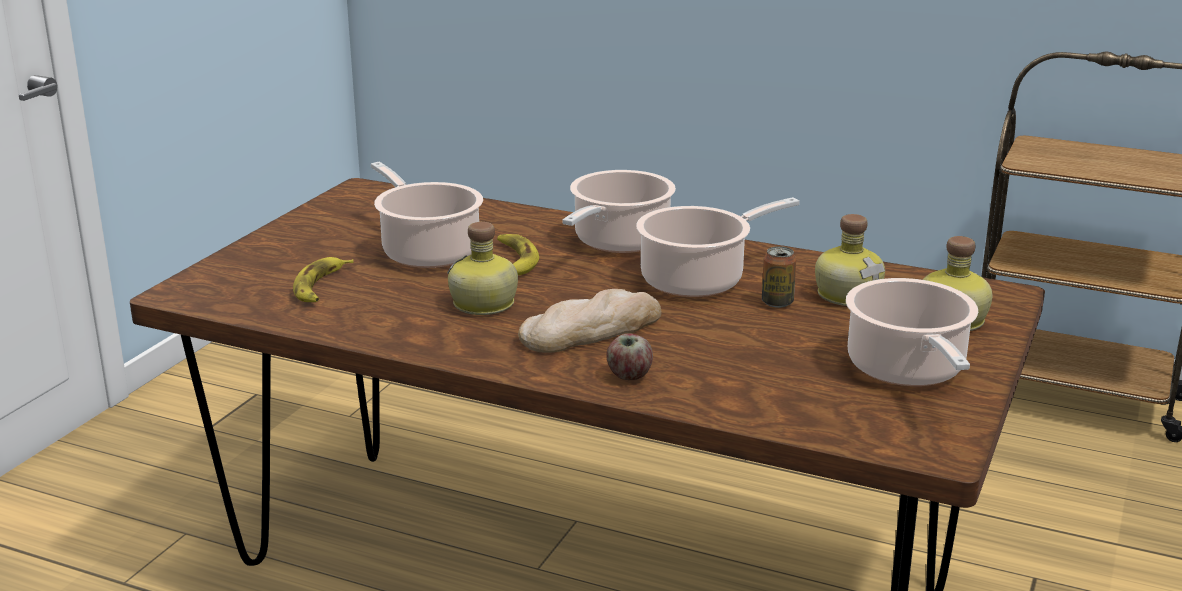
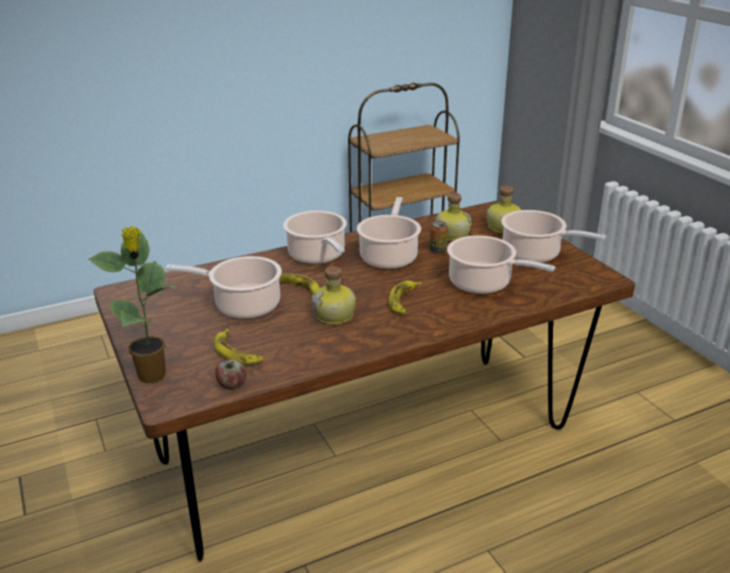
camera: 50 degrees left, 5 degrees up
bread [518,289,662,353] -> banana [388,281,422,314]
apple [606,333,653,380] -> apple moved to [215,359,247,389]
none -> potted plant [89,226,177,383]
none -> cooking pot [447,235,555,294]

